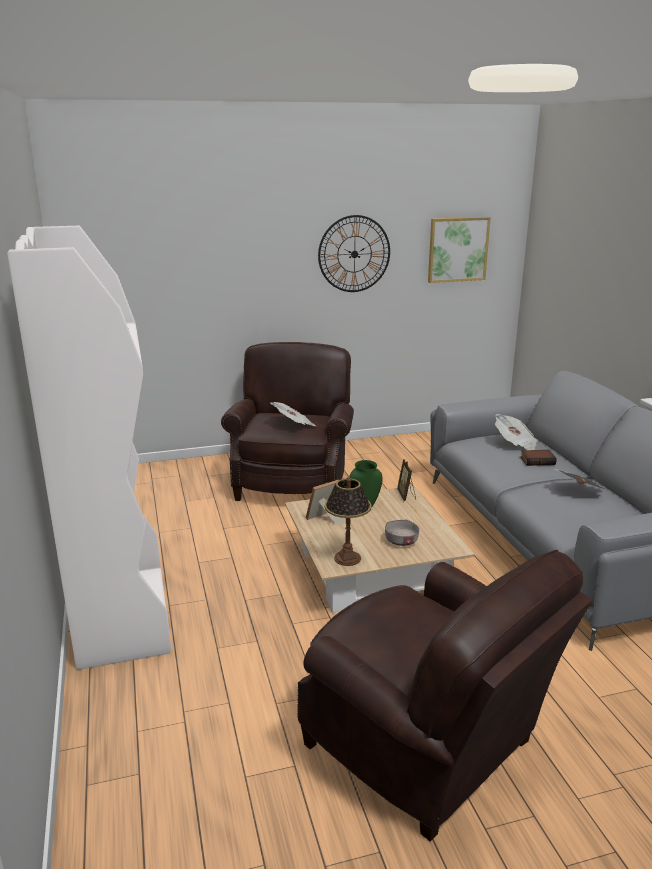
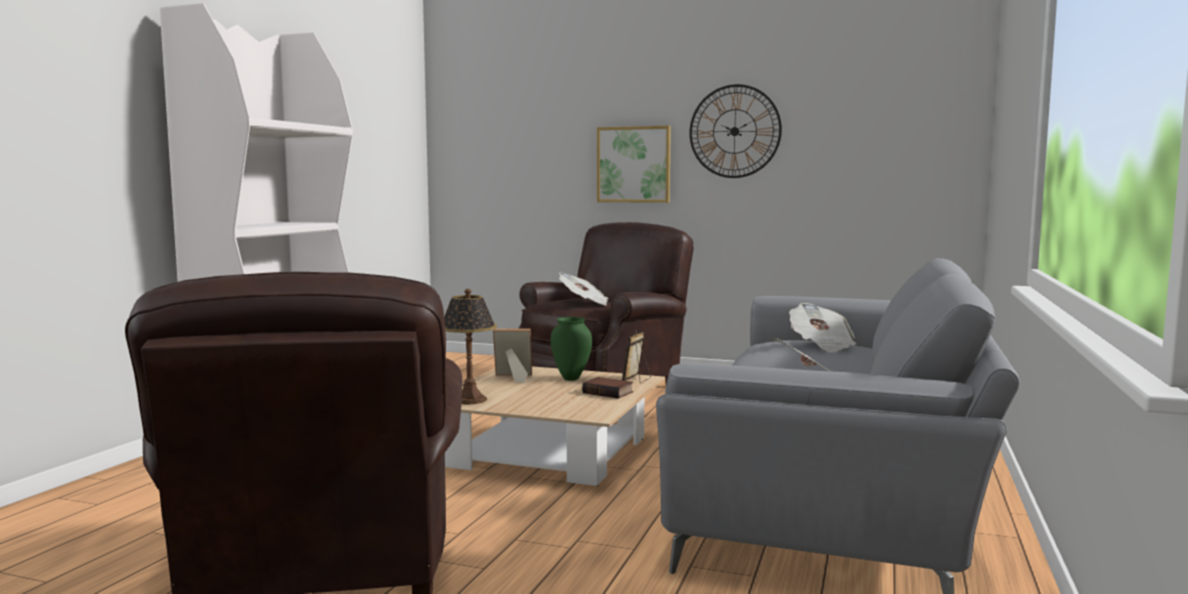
camera: 35 degrees right, 15 degrees down
grey bowl [385,520,419,546] -> none
picture [428,217,491,283] -> picture moved to [597,126,671,203]
book [520,450,556,466] -> book moved to [582,377,633,399]

